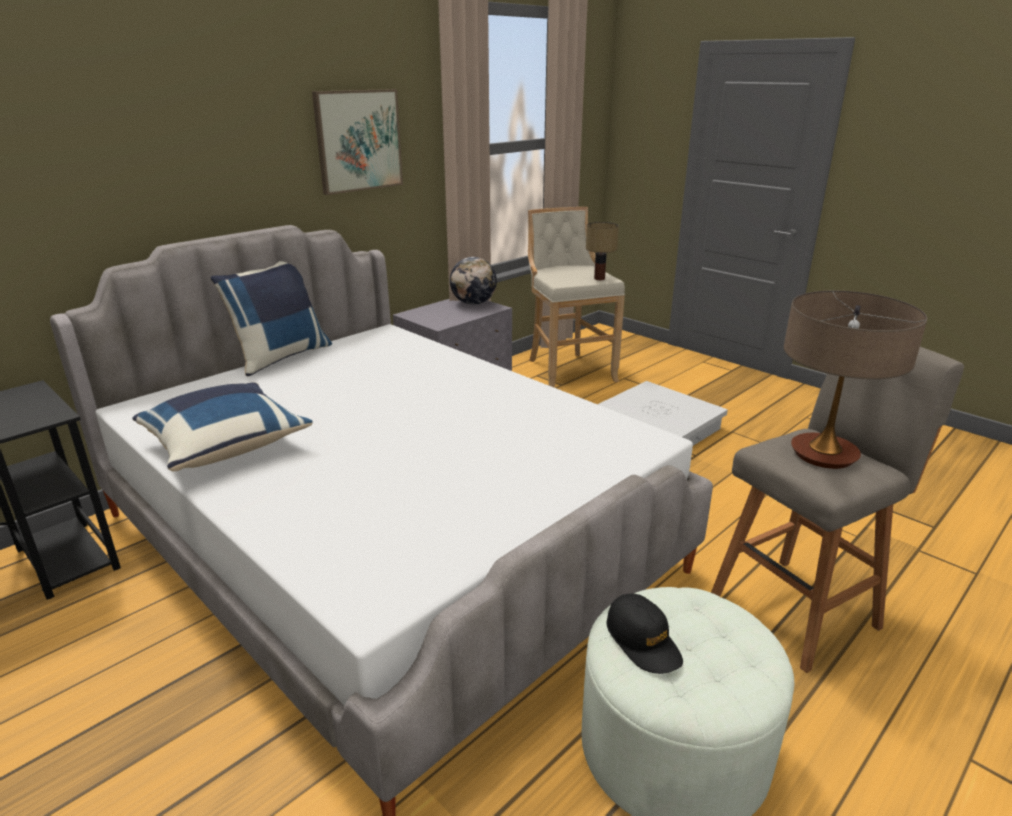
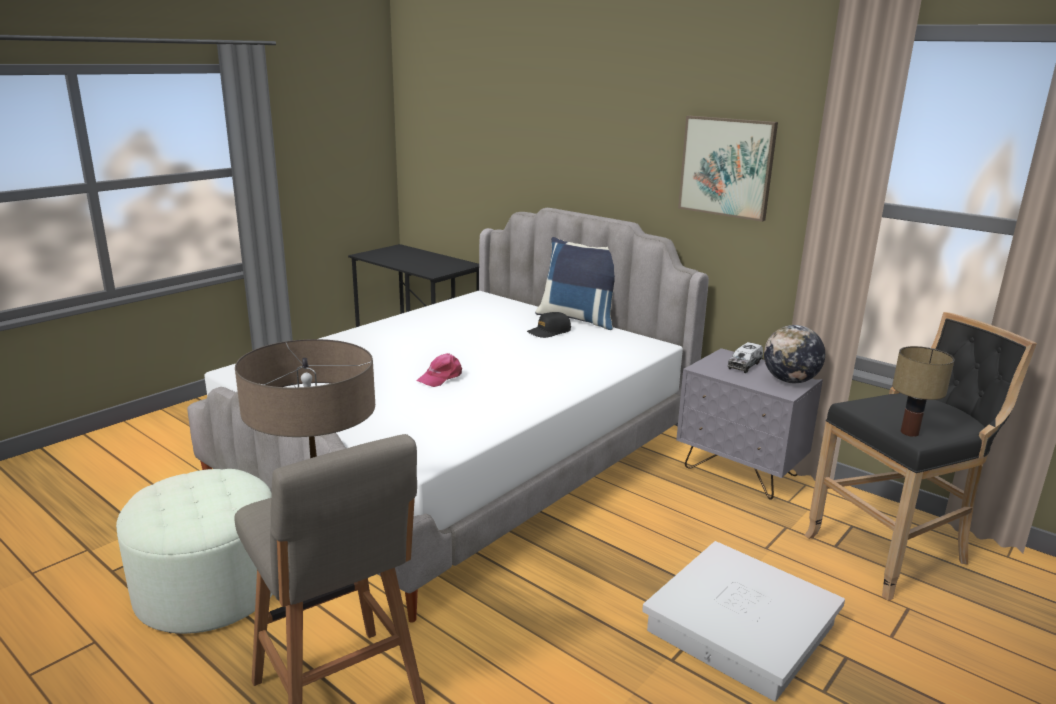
camera: 85 degrees right, 5 degrees down
blue pillow [132,382,313,472] -> none
beige stool [528,207,625,388] -> black stool [804,312,1037,601]
black cap [607,594,683,674] -> black cap moved to [527,312,571,338]
none -> pink cap [416,353,462,387]
none -> toy truck [727,342,763,373]

